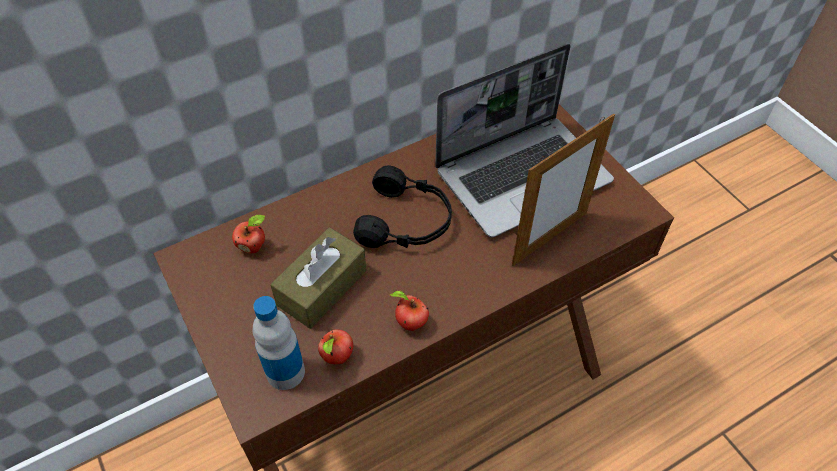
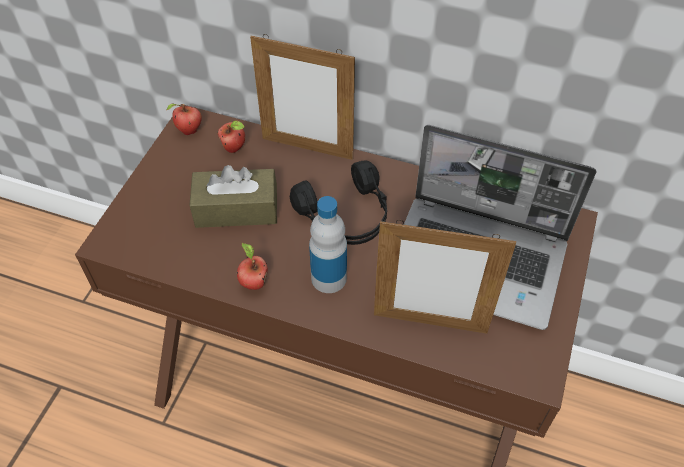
camera: 50 degrees right, 0 degrees up
bottle [253,296,305,390] -> bottle moved to [309,196,347,293]
apple [318,329,353,364] -> apple moved to [167,103,202,135]
none -> picture frame [250,34,355,160]

